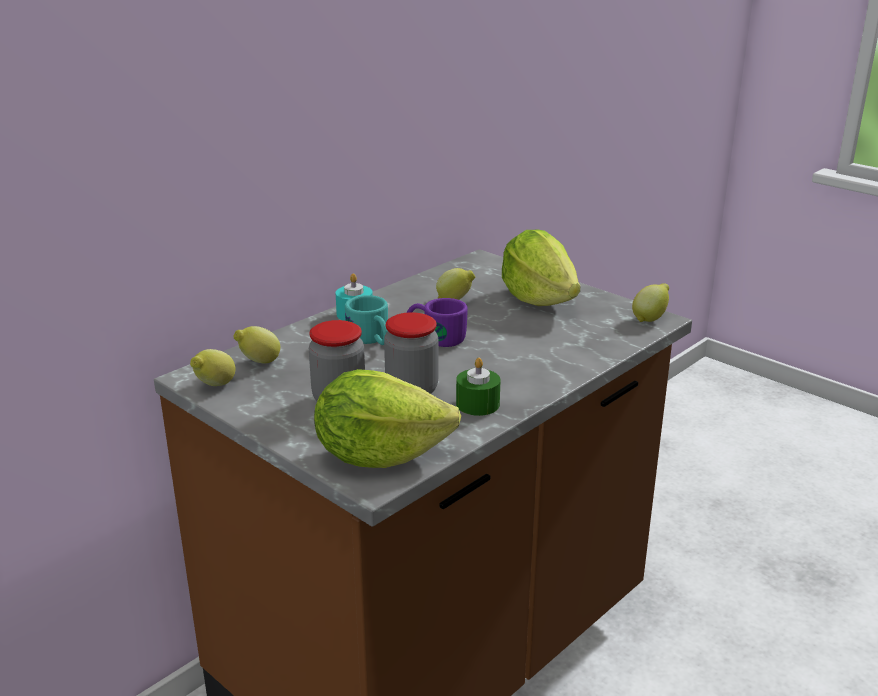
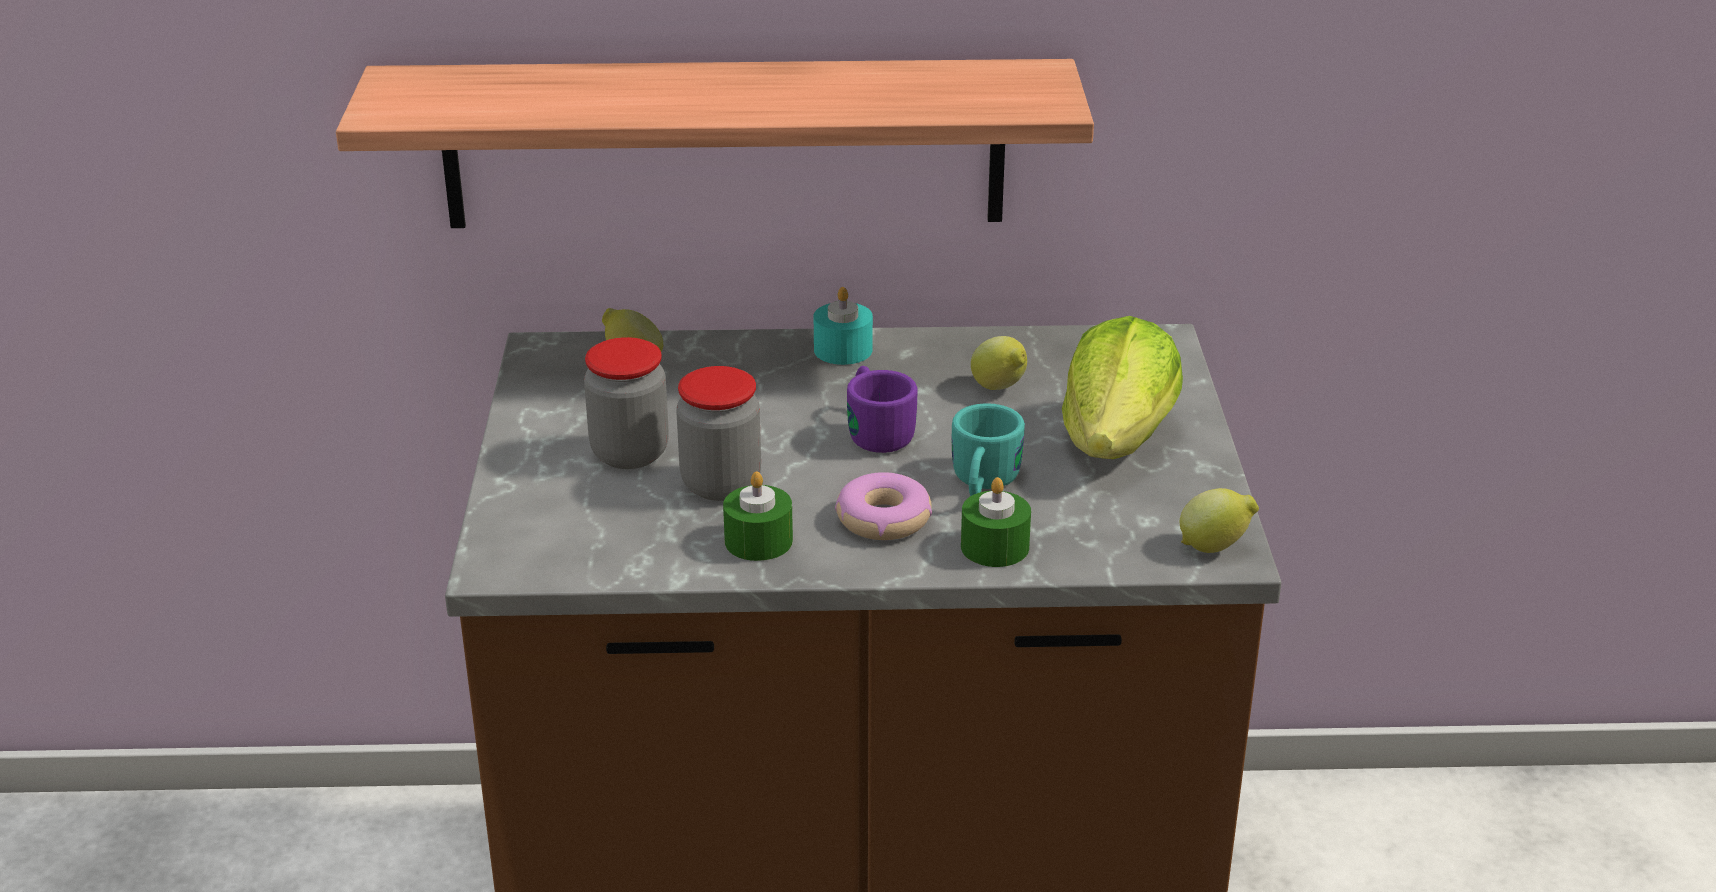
camera: 45 degrees right, 5 degrees up
lemon [190,349,236,386] -> none
lettuce [314,369,461,468] -> none
turquoise mug [345,295,388,345] -> turquoise mug moved to [952,403,1025,496]
none -> shelf [336,59,1094,228]
none -> donut [835,472,932,540]
none -> green candle [961,477,1031,567]

